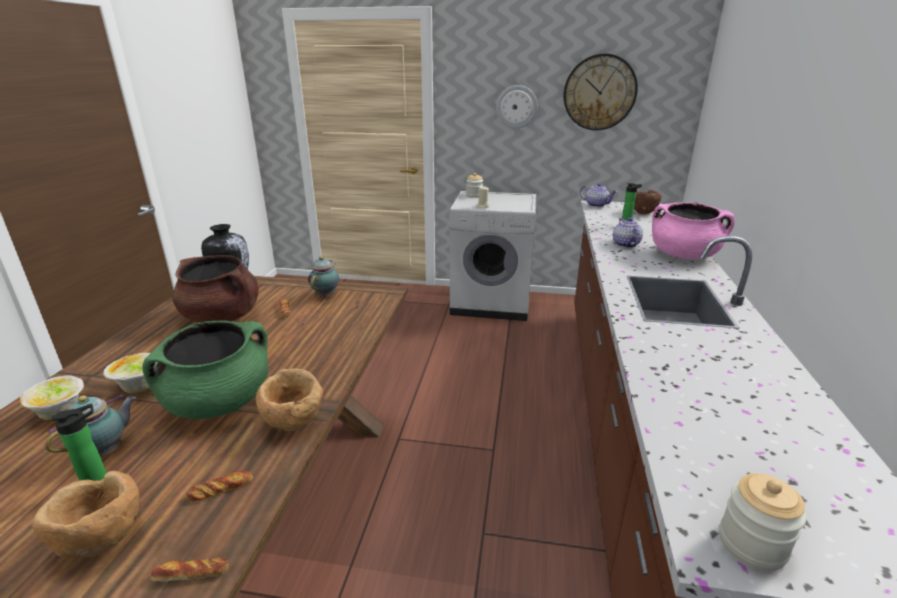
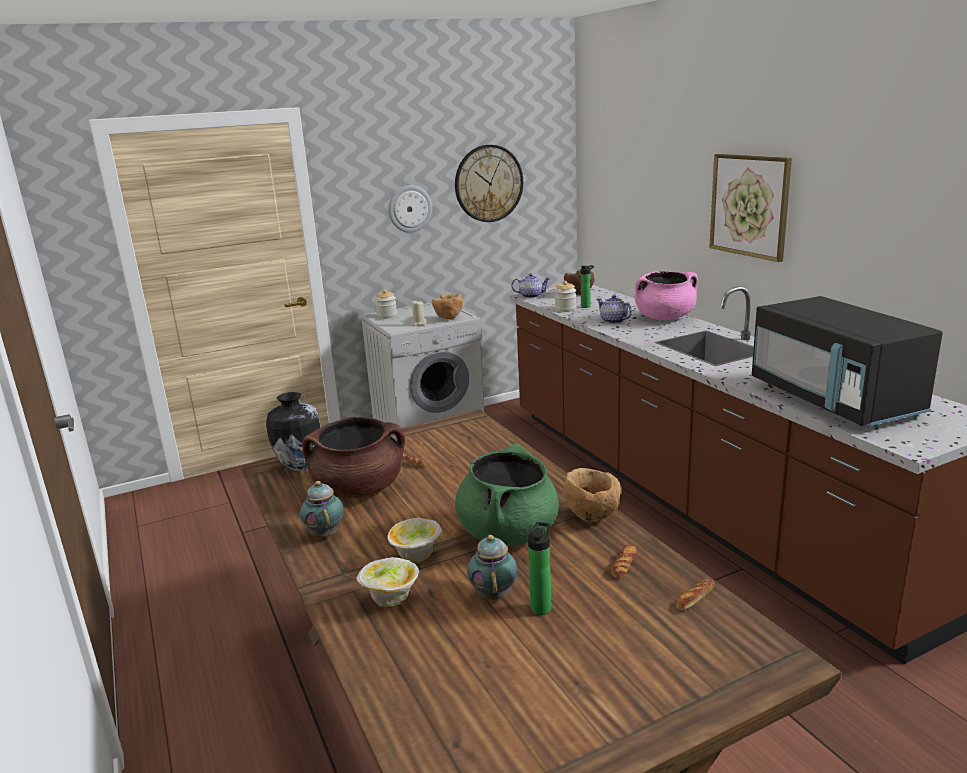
camera: 35 degrees left, 5 degrees down
brown bowl [31,470,139,558] -> brown bowl moved to [432,294,463,319]
teapot [308,256,339,298] -> teapot moved to [300,481,344,537]
jar [719,473,806,571] -> jar moved to [554,281,576,312]
none -> picture [709,154,792,262]
none -> black microwave [752,296,943,428]

